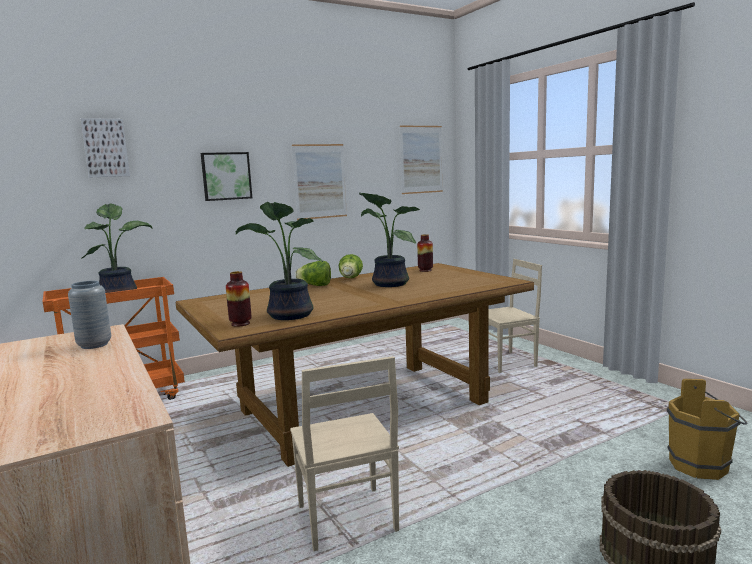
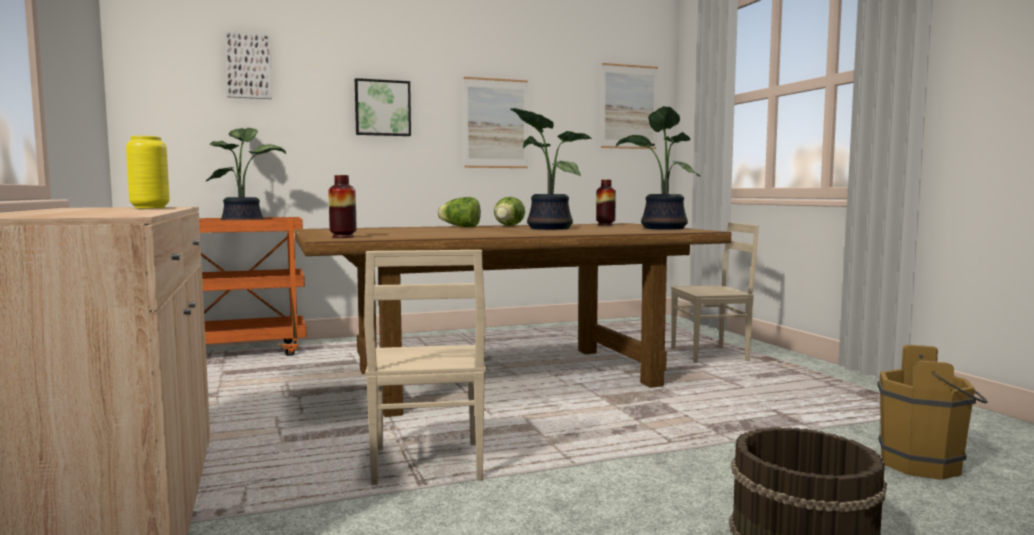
camera: 10 degrees right, 5 degrees down
grey vase [68,281,111,349] -> yellow vase [126,136,170,208]
potted plant [236,202,323,320] -> potted plant moved to [616,106,701,230]

